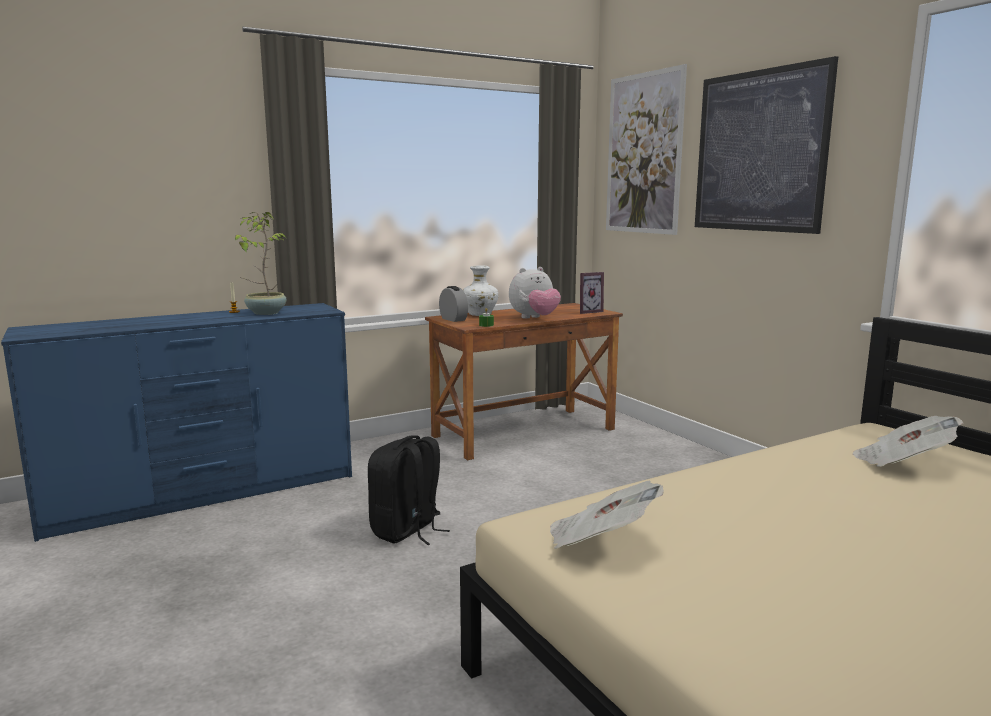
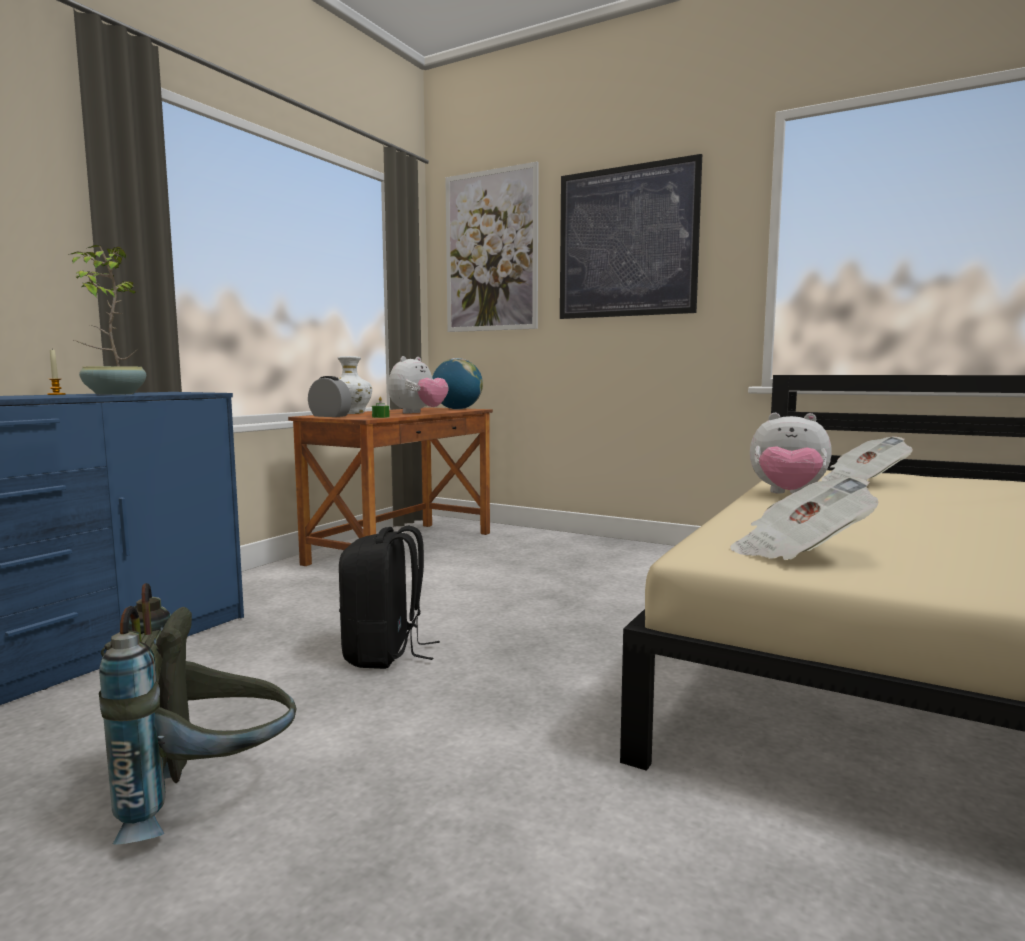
camera: 30 degrees left, 5 degrees down
picture frame [580,272,604,314] -> globe [432,358,483,410]
none -> grey backpack [99,583,297,845]
none -> plush toy [750,413,832,494]

